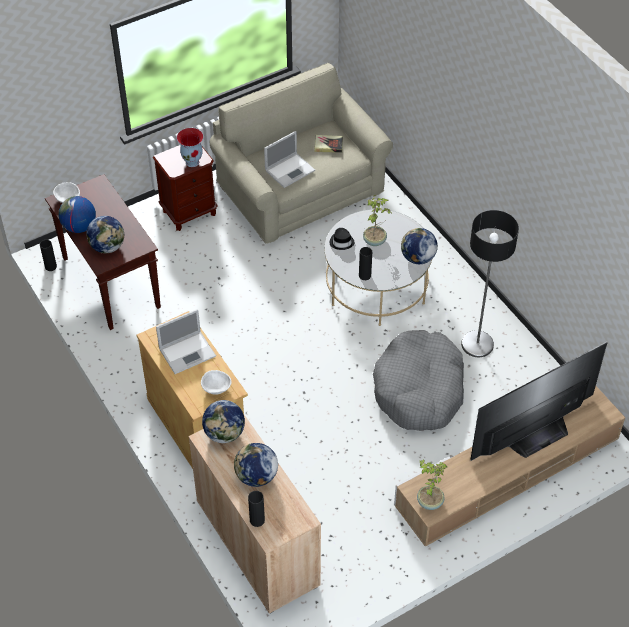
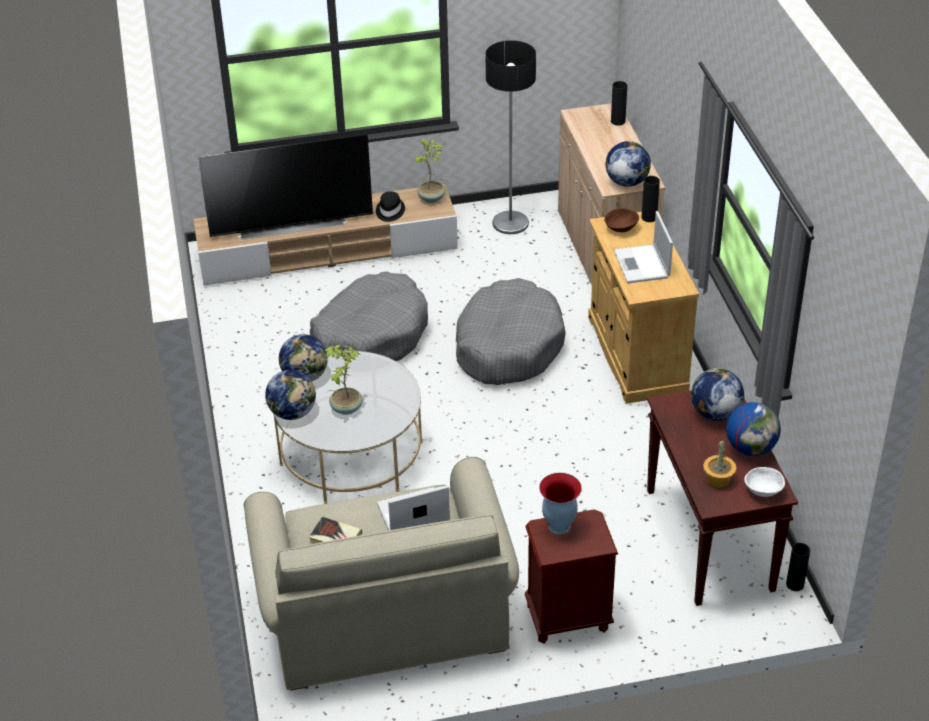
camera: 160 degrees left, 10 degrees down
laptop [156,309,216,374] -> laptop turned 90 degrees counterclockwise [614,211,673,283]
white bowl [201,370,232,395] -> brown bowl [604,208,639,232]
globe [234,443,278,487] -> globe moved to [265,370,316,420]
black hat [330,228,355,250] -> black hat moved to [376,192,405,222]
black vase [359,247,372,280] -> black vase moved to [641,176,660,222]
floor lamp [461,210,519,357] -> floor lamp moved to [486,40,536,234]
none -> grey dog bed [456,278,566,385]
none -> potted plant [703,440,736,488]

